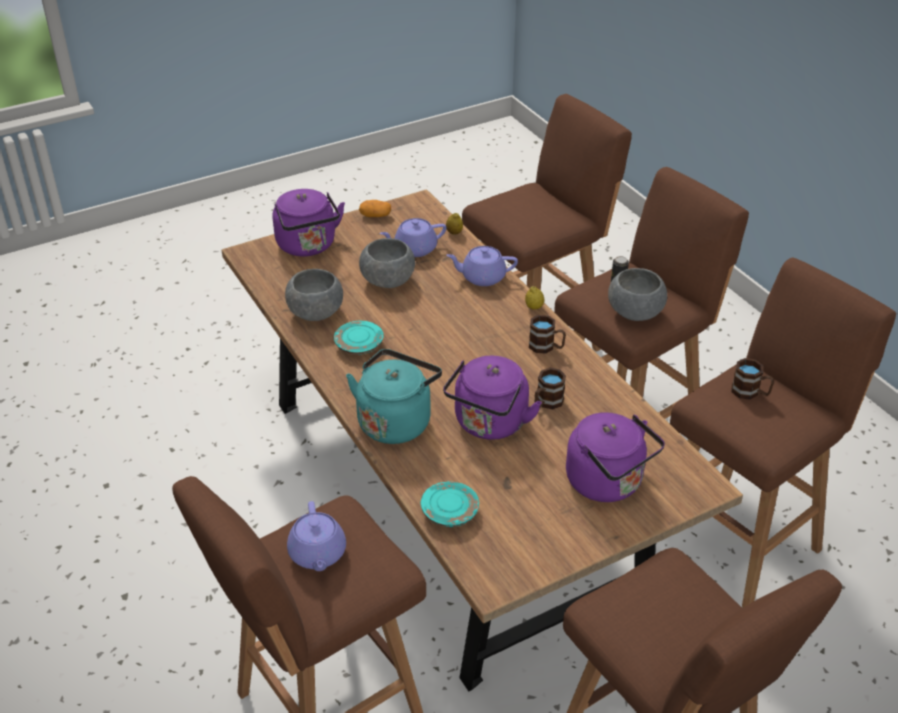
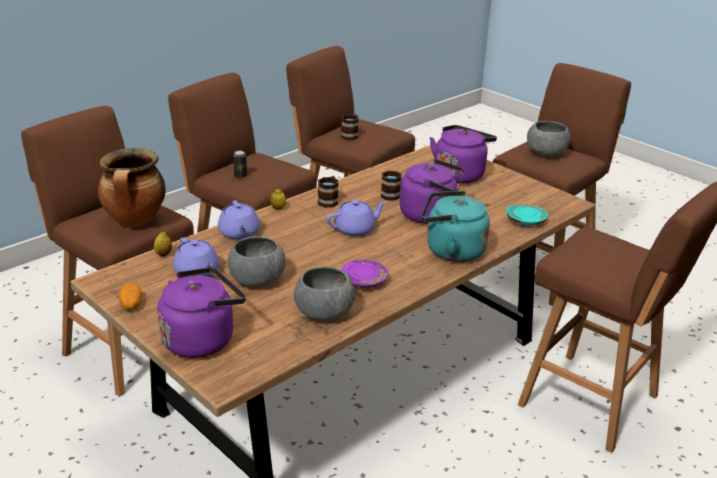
camera: 105 degrees left, 10 degrees down
purple teapot [287,501,346,571] -> purple teapot moved to [326,200,387,236]
turquoise plate [334,321,384,355] -> purple plate [341,259,388,288]
grey bowl [608,268,667,321] -> grey bowl moved to [527,121,571,157]
none -> cooking pot [98,148,166,228]

